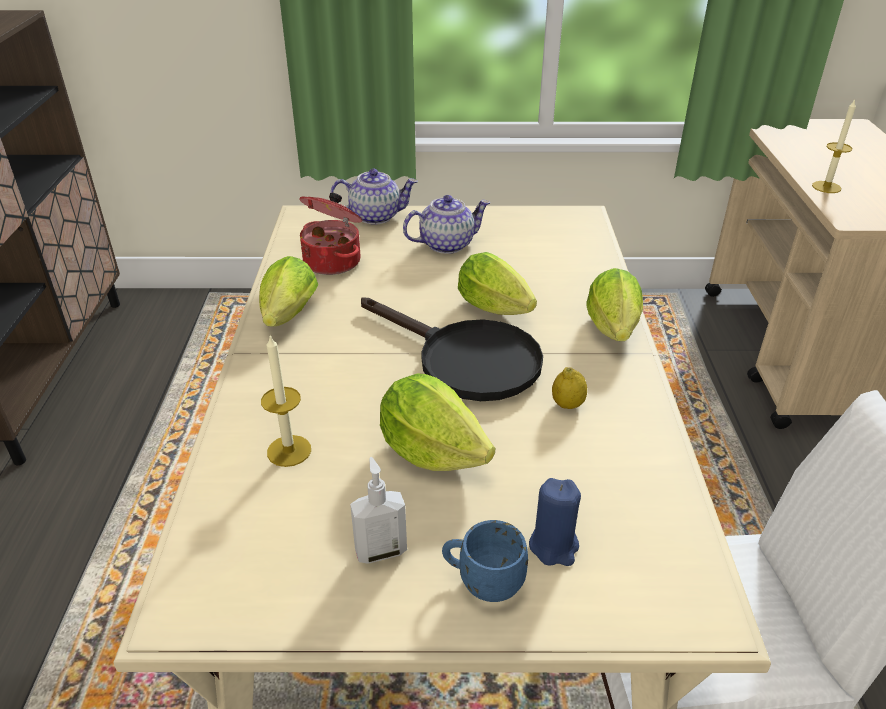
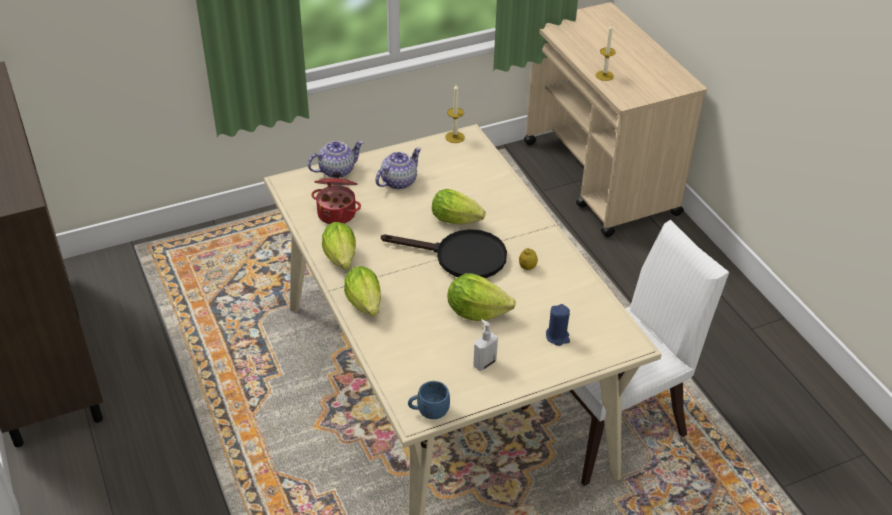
camera: 25 degrees left, 5 degrees up
candle [261,334,311,467] -> candle moved to [445,84,465,143]
blue mug [442,520,528,602] -> blue mug moved to [408,381,450,419]
lettuce [587,268,643,341] -> lettuce moved to [344,266,381,316]

